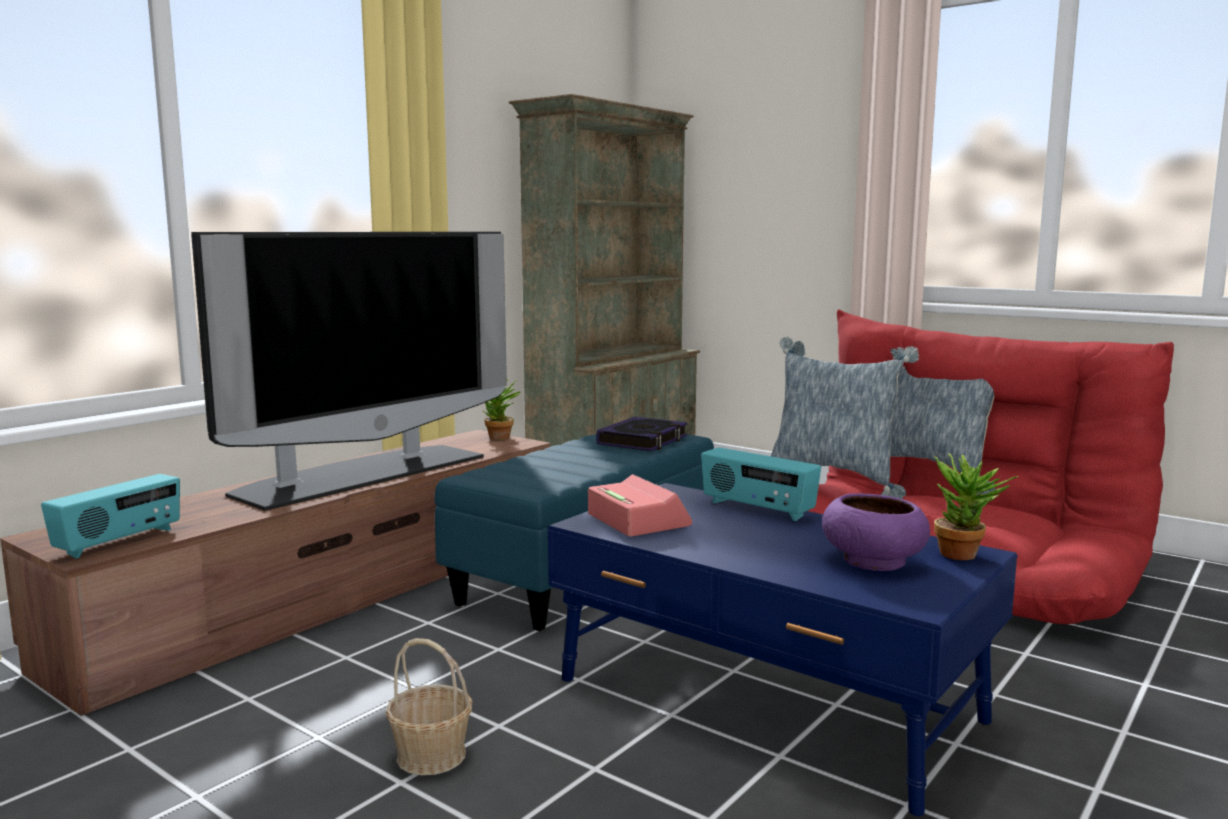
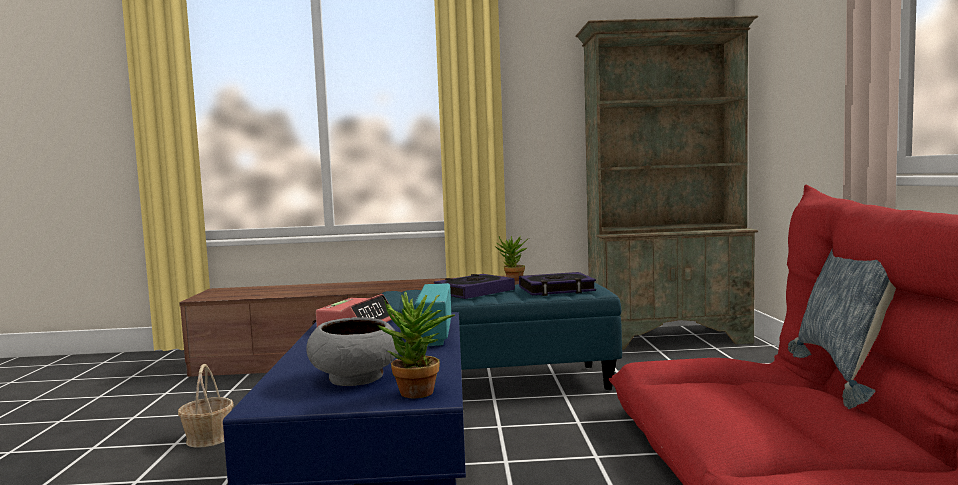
camera: 50 degrees right, 5 degrees down
radio [41,474,180,559] -> none
television [191,232,507,511] -> none
pillow [771,337,920,499] -> none
purple bowl [822,493,930,571] -> grey bowl [306,317,398,386]
none -> book [434,274,515,299]

